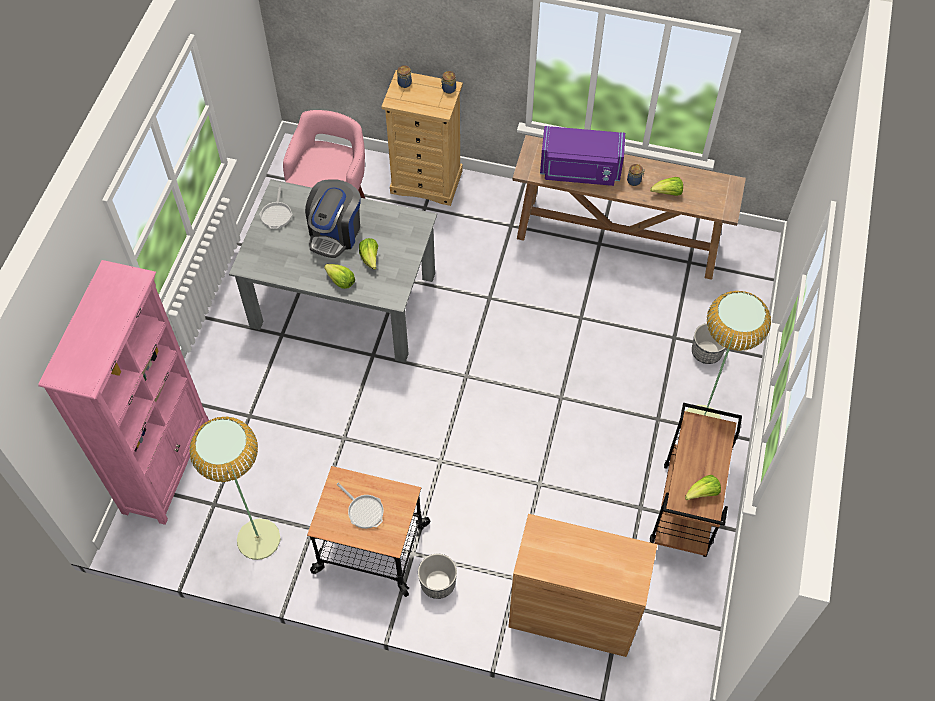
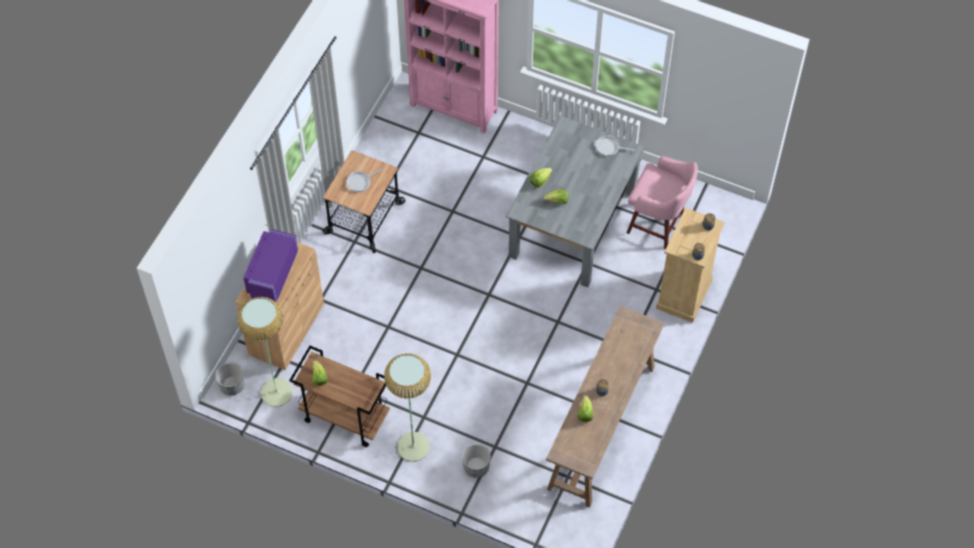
camera: 100 degrees right, 0 degrees up
floor lamp [189,417,281,560] -> floor lamp moved to [237,297,293,407]
coffee machine [305,179,361,258] -> none
planter [418,554,457,599] -> planter moved to [215,363,245,395]
purple microwave [540,126,625,186] -> purple microwave moved to [243,229,298,303]

